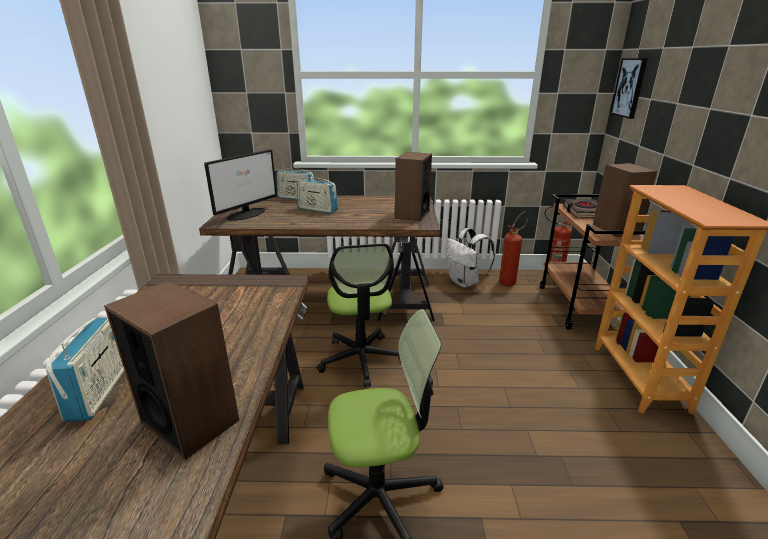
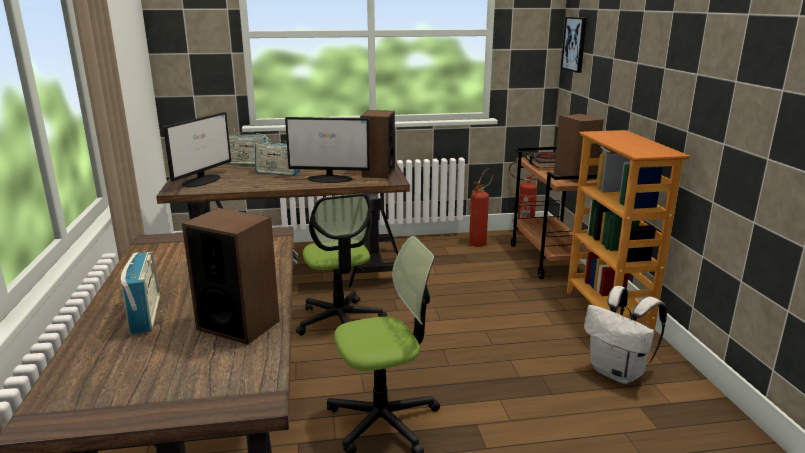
camera: 10 degrees left, 5 degrees down
white backpack [445,228,495,288] -> white backpack moved to [584,286,667,384]
none -> monitor [285,117,370,183]

